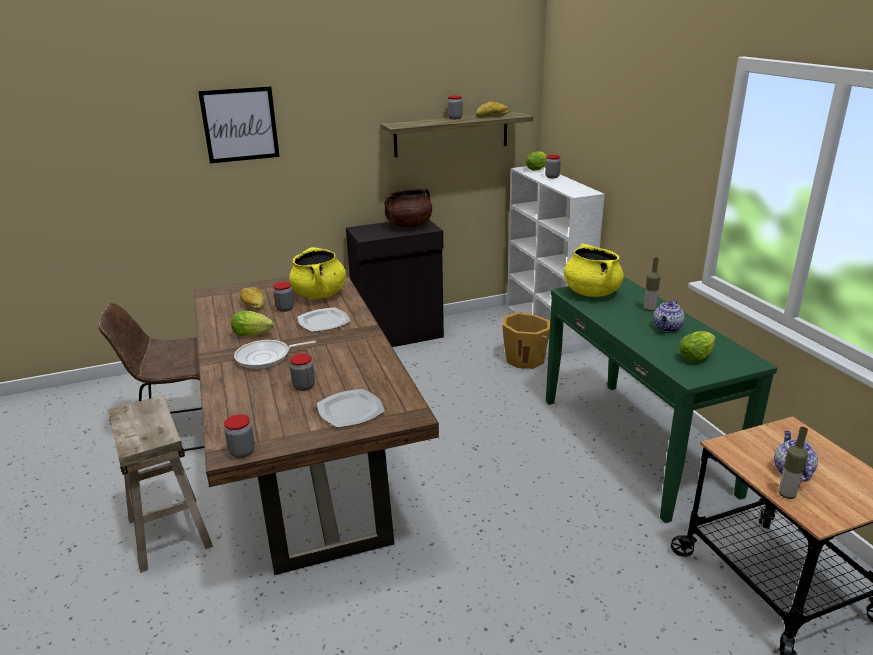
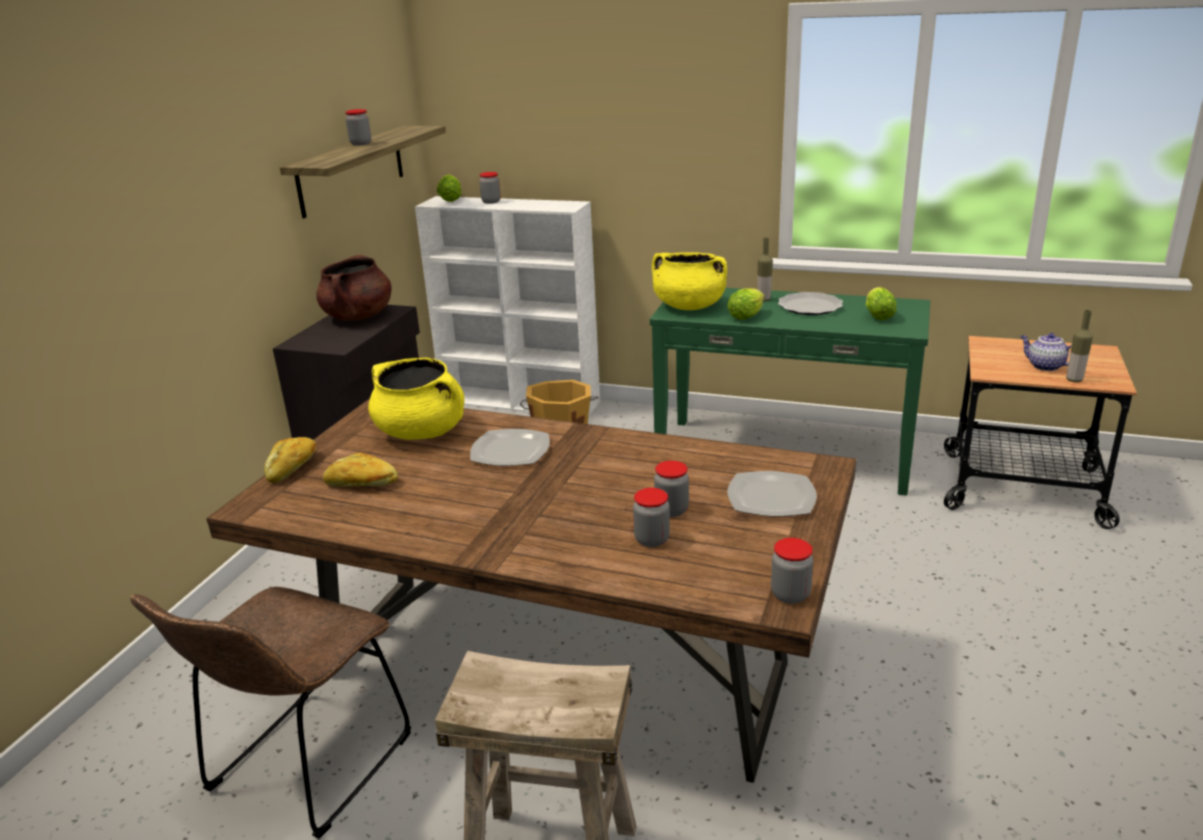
camera: 50 degrees left, 0 degrees up
picture [198,86,280,163] -> none
lettuce [231,311,274,337] -> lettuce moved to [727,288,765,320]
frying pan [234,340,316,369] -> none
jar [273,282,294,312] -> jar moved to [633,488,670,547]
bread [476,101,509,118] -> bread moved to [264,437,316,483]
teapot [653,300,685,332] -> plate [778,292,843,315]

